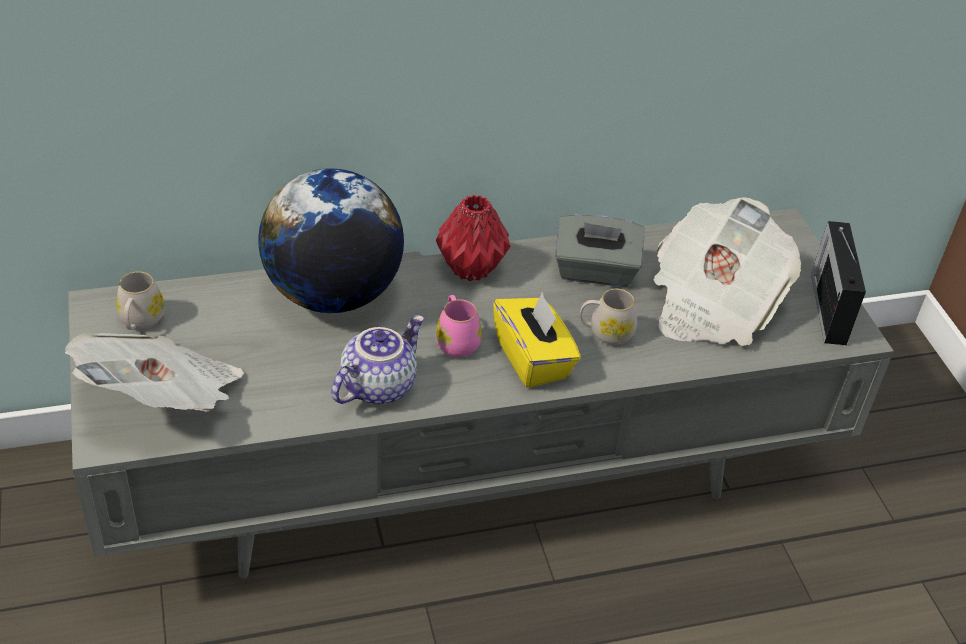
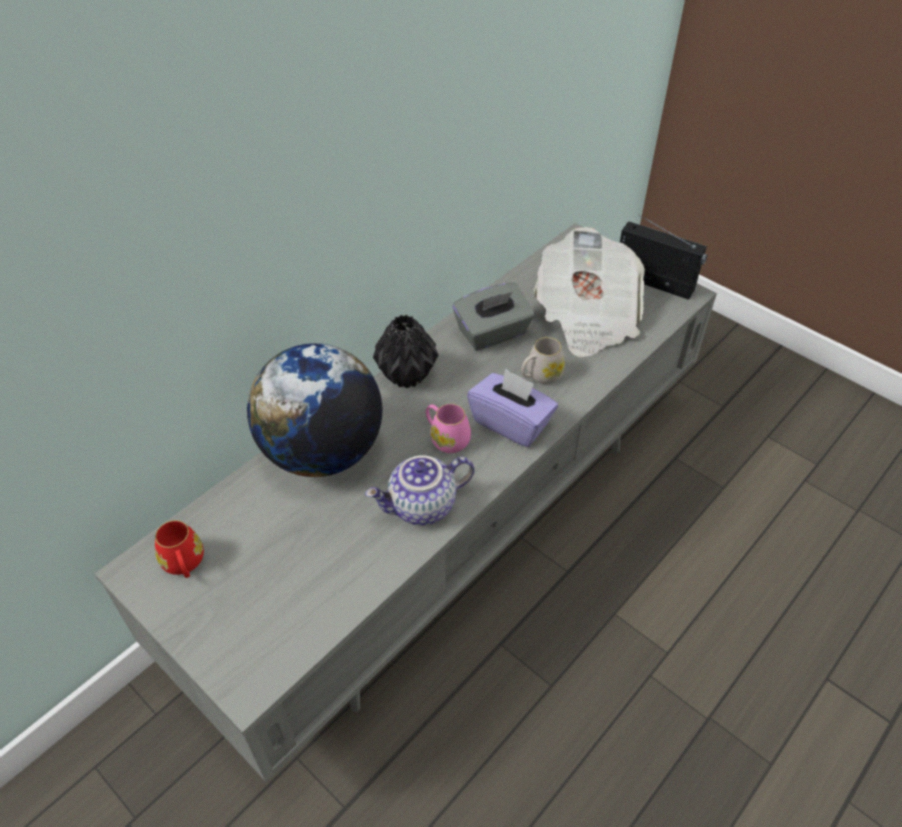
camera: 30 degrees left, 5 degrees up
newspaper [65,333,244,412] -> none
white mug [116,271,164,330] -> red mug [155,520,204,578]
teapot [331,315,424,405] -> teapot turned 120 degrees counterclockwise [365,455,475,525]
red vase [436,195,510,281] -> black vase [373,315,438,388]
yellow tissue box [493,292,581,388] -> purple tissue box [467,368,558,447]
radio [811,221,866,345] -> radio turned 150 degrees clockwise [620,215,707,300]

